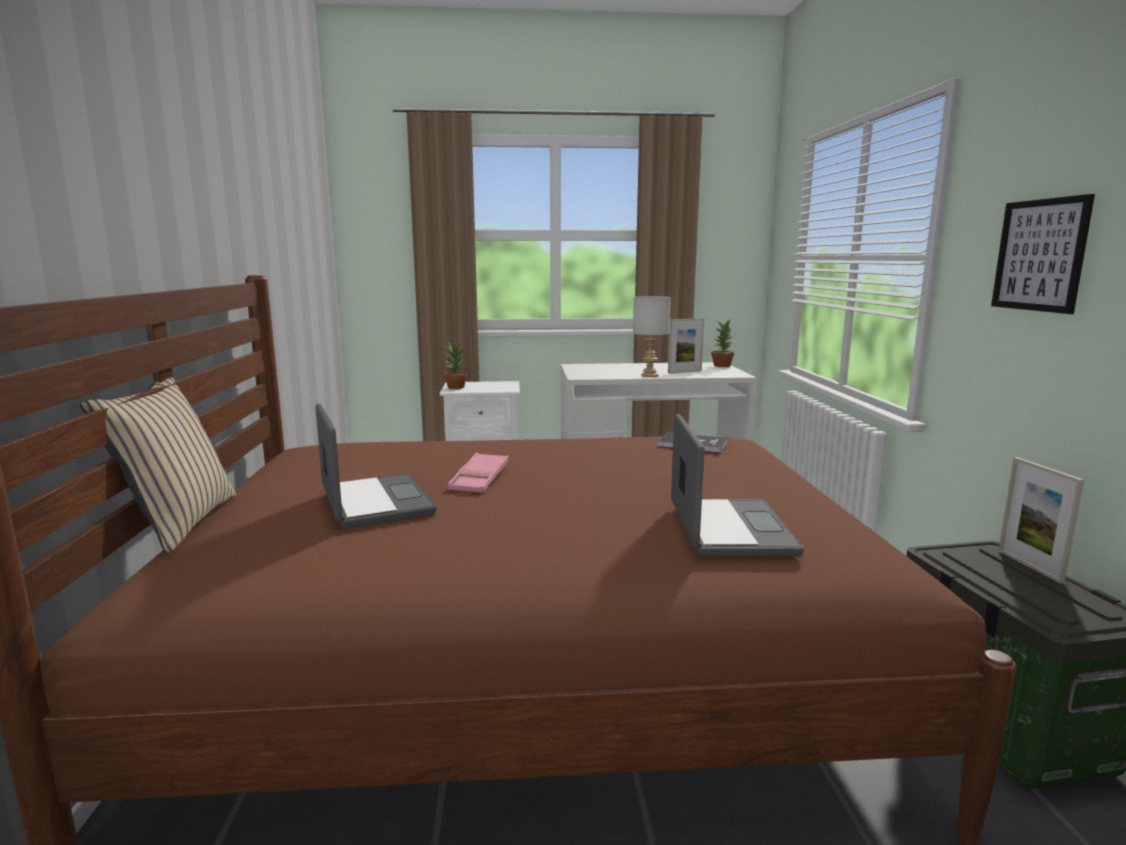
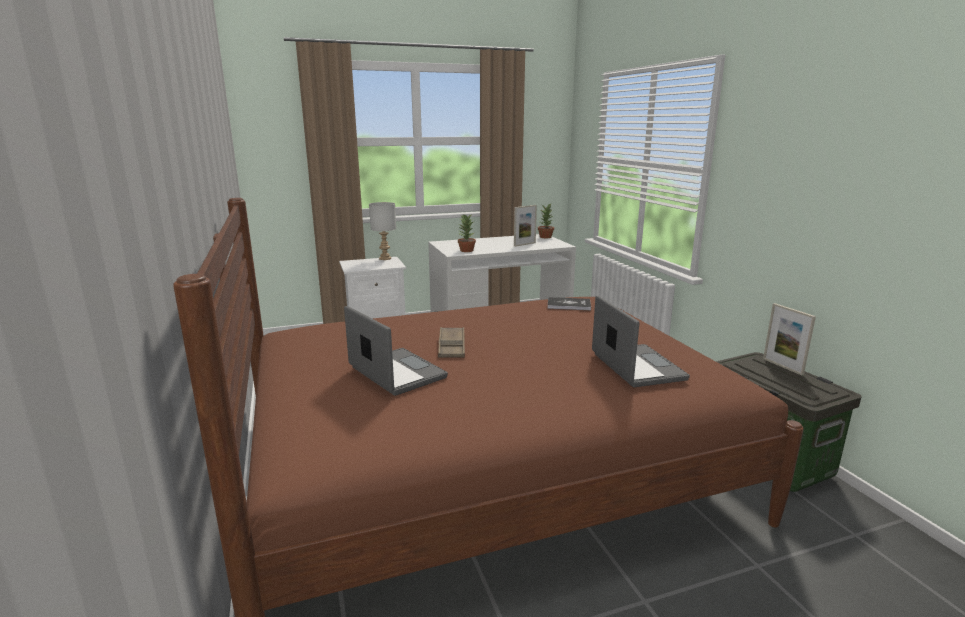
camera: 15 degrees left, 5 degrees up
beige pillow [80,378,236,554] -> none
potted plant [444,341,467,389] -> potted plant moved to [458,215,476,252]
pink tray [447,453,509,493] -> brown tray [438,327,465,358]
grey table lamp [633,296,671,377] -> grey table lamp moved to [369,202,396,260]
picture [991,194,1095,314] -> none

